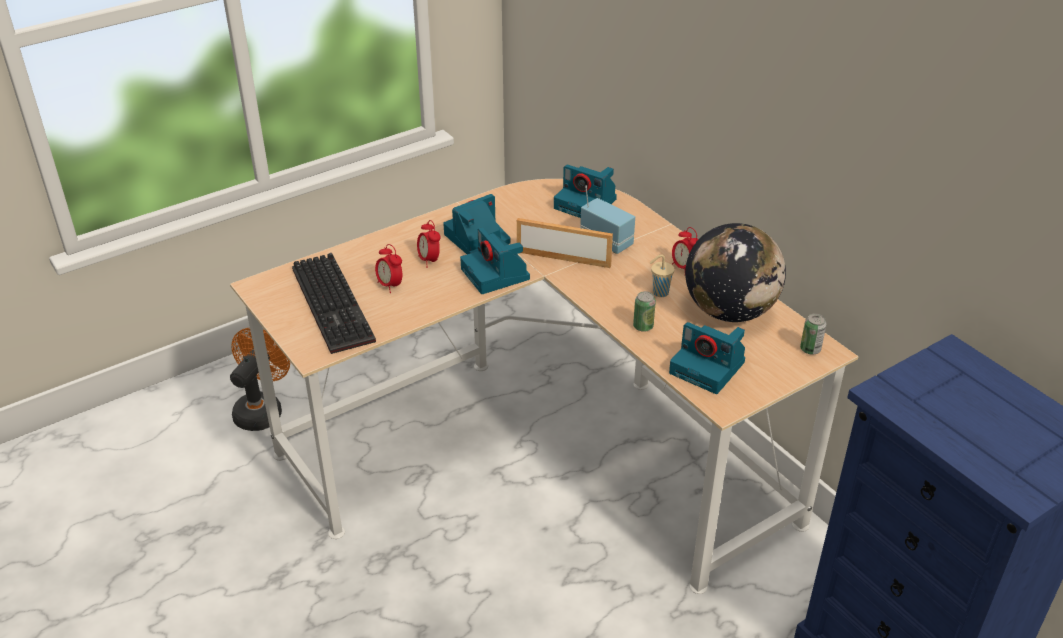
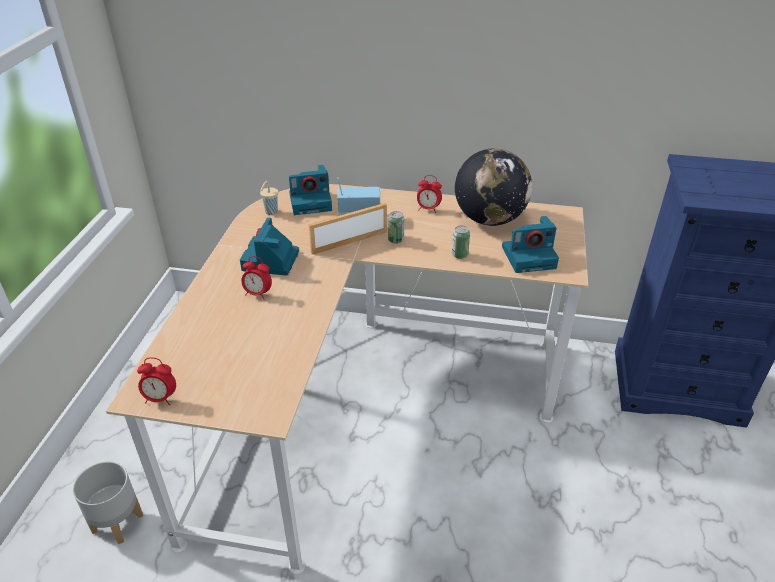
camera: 45 degrees left, 0 degrees up
orange fan [230,328,290,431] -> grey planter [73,461,143,544]
keyboard [292,253,376,354] -> none
alarm clock [375,244,402,293] -> alarm clock moved to [137,357,176,405]
camera [460,227,530,294] -> none
beige cup [650,254,675,297] -> beige cup moved to [260,181,278,215]
can [800,313,826,355] -> can moved to [388,211,405,244]

